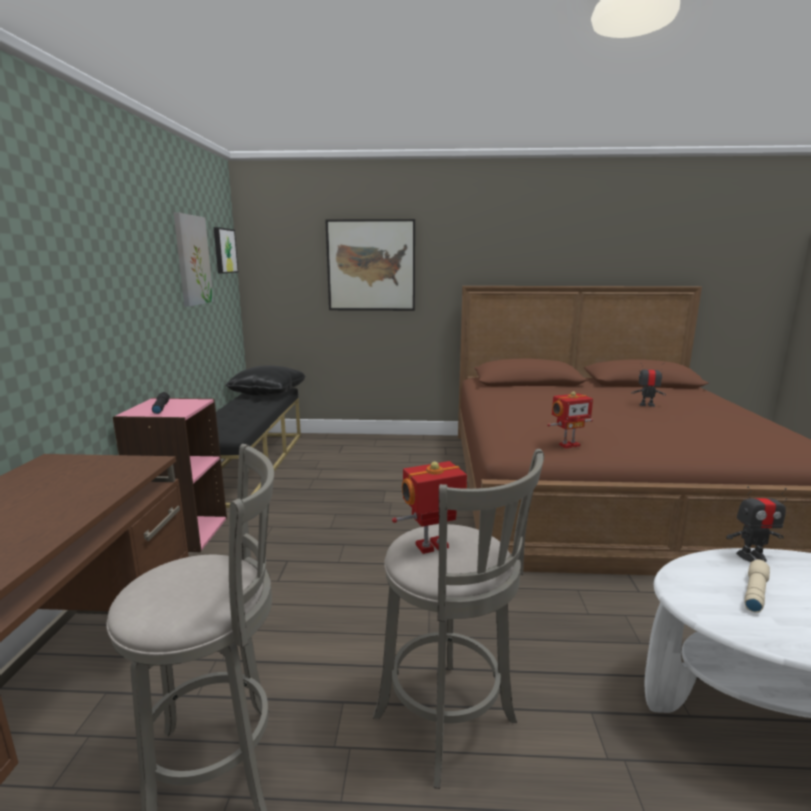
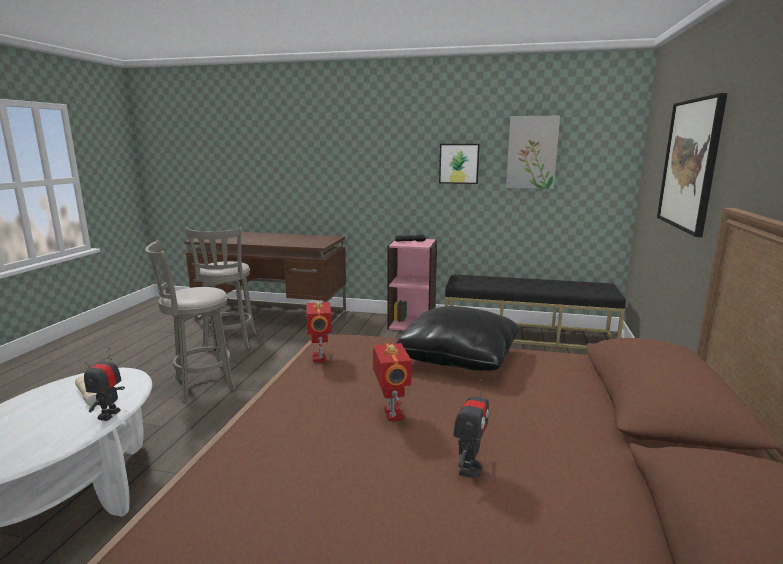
camera: 100 degrees right, 0 degrees up
picture [214,227,238,273] -> picture moved to [439,144,480,184]
black pillow [226,365,306,396] -> black pillow moved to [396,306,520,371]
toy robot [392,461,467,554] -> toy robot moved to [373,343,412,421]

